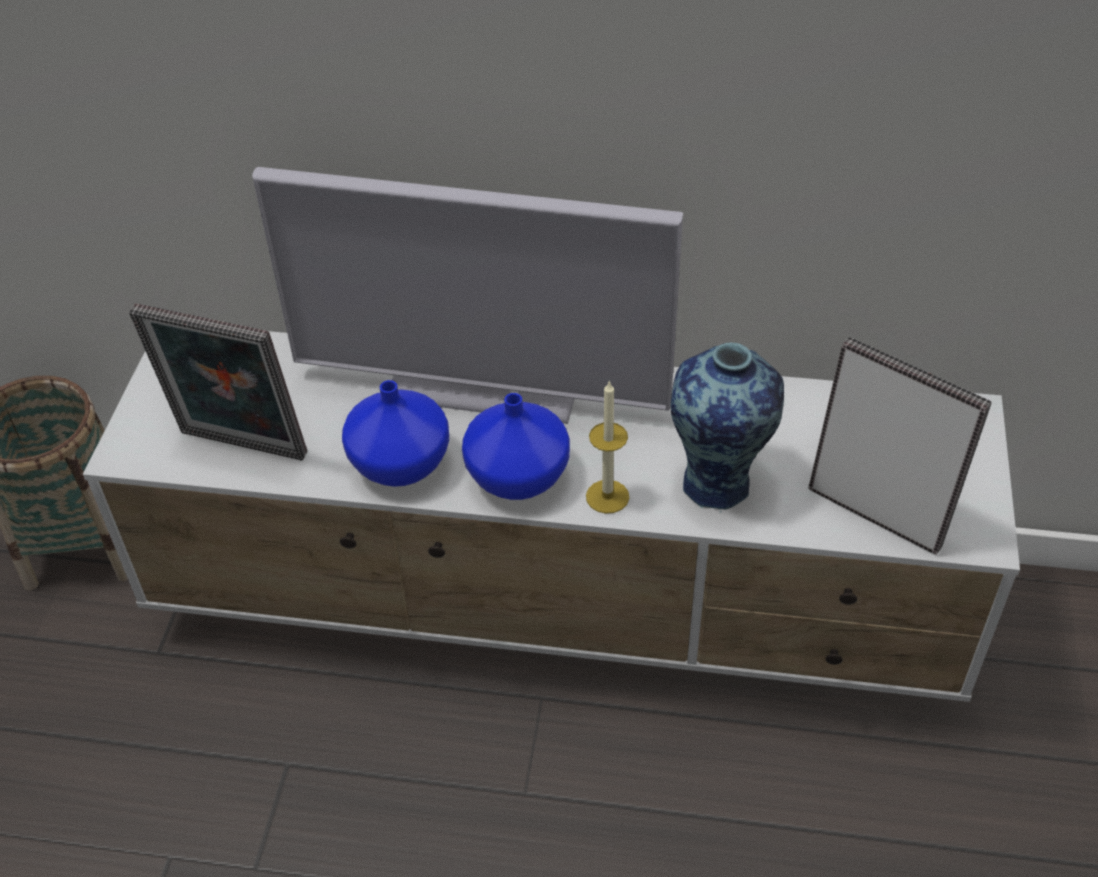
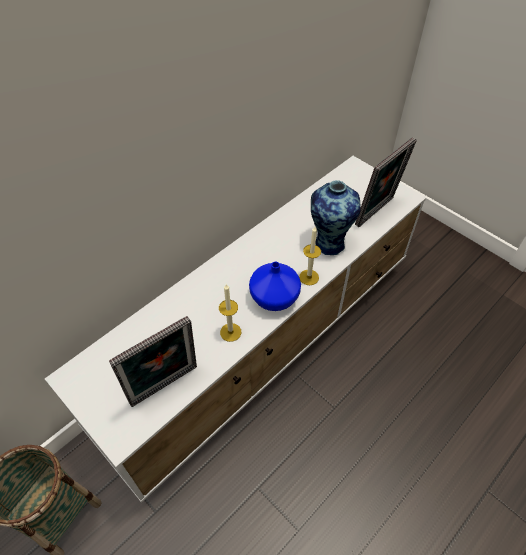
camera: 55 degrees left, 5 degrees up
television [252,167,683,424] -> none
blue vase [342,380,449,487] -> candle [219,284,241,342]
picture frame [808,337,992,555] -> picture frame turned 150 degrees clockwise [355,137,417,227]

